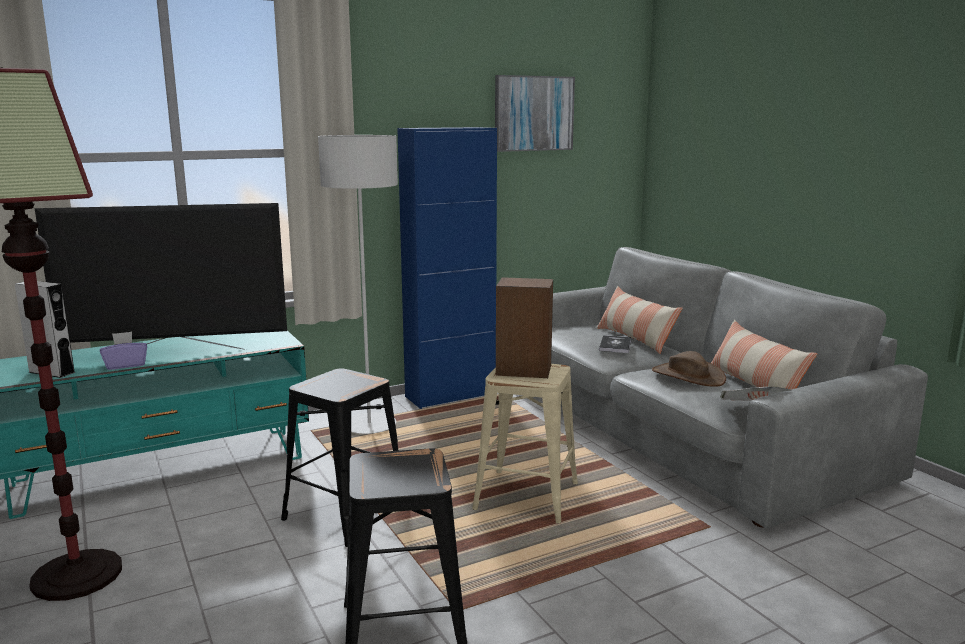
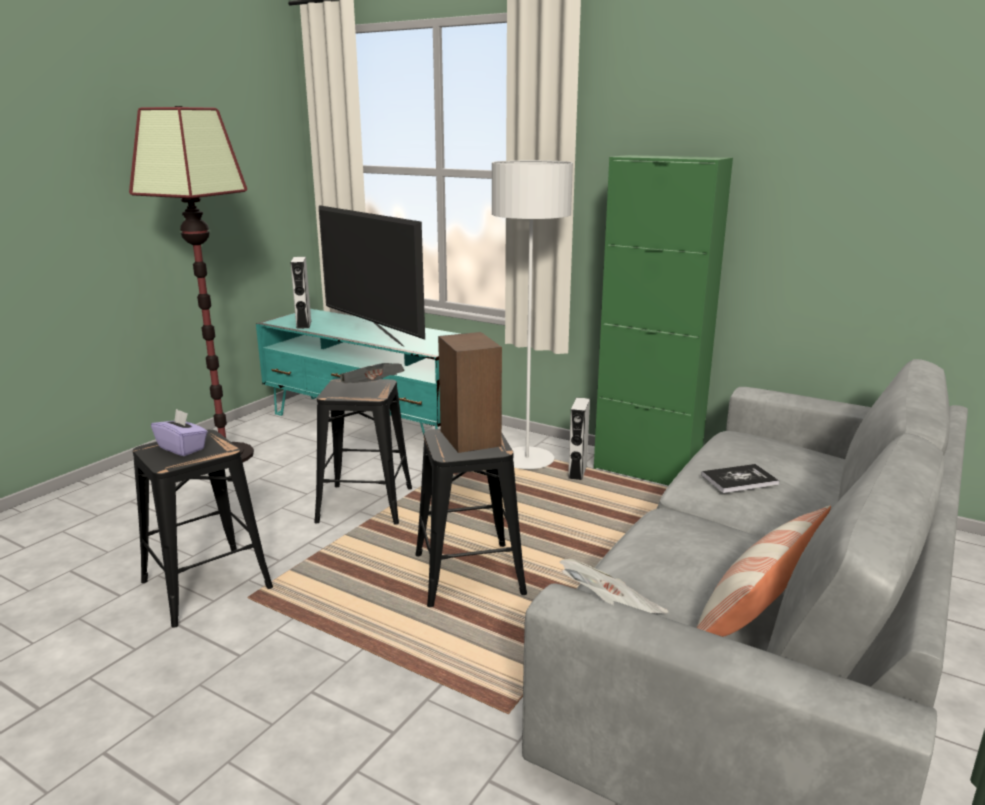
camera: 60 degrees right, 5 degrees up
purple tissue box [100,331,147,370] -> purple tissue box moved to [151,409,208,456]
blue cabinet [397,127,497,409] -> green cabinet [594,155,733,486]
beige stool [472,364,578,523] -> black stool [415,429,527,607]
picture [495,75,575,152] -> none
pillow [596,286,683,354] -> none
brown hat [652,351,726,387] -> none
none -> newspaper [340,363,405,383]
none -> grey speaker [568,397,590,480]

